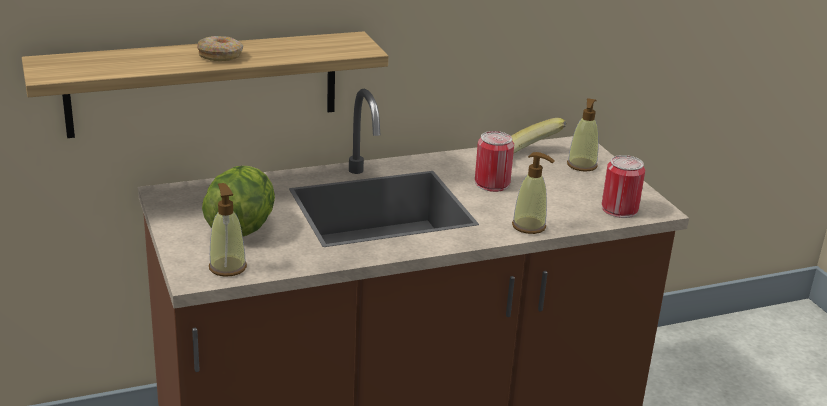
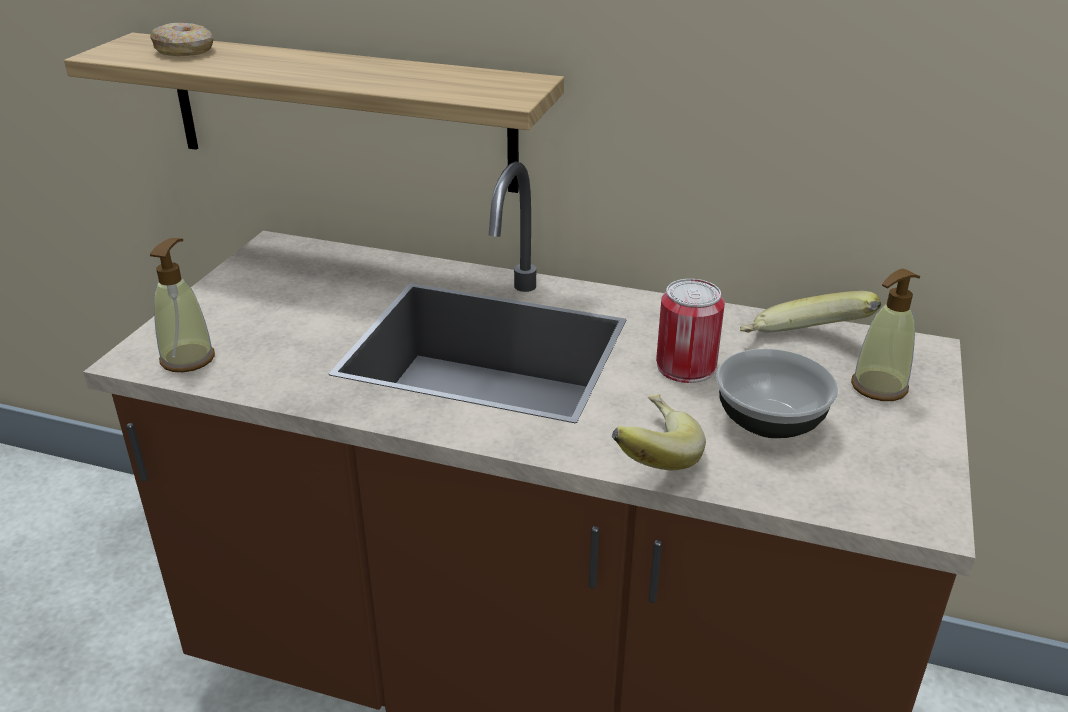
camera: 40 degrees right, 5 degrees up
donut [197,36,243,61] -> donut moved to [150,23,214,56]
lettuce [202,166,275,237] -> none
soap dispenser [512,152,555,234] -> banana [612,394,706,470]
can [602,155,645,218] -> none
none -> bowl [716,349,838,438]

